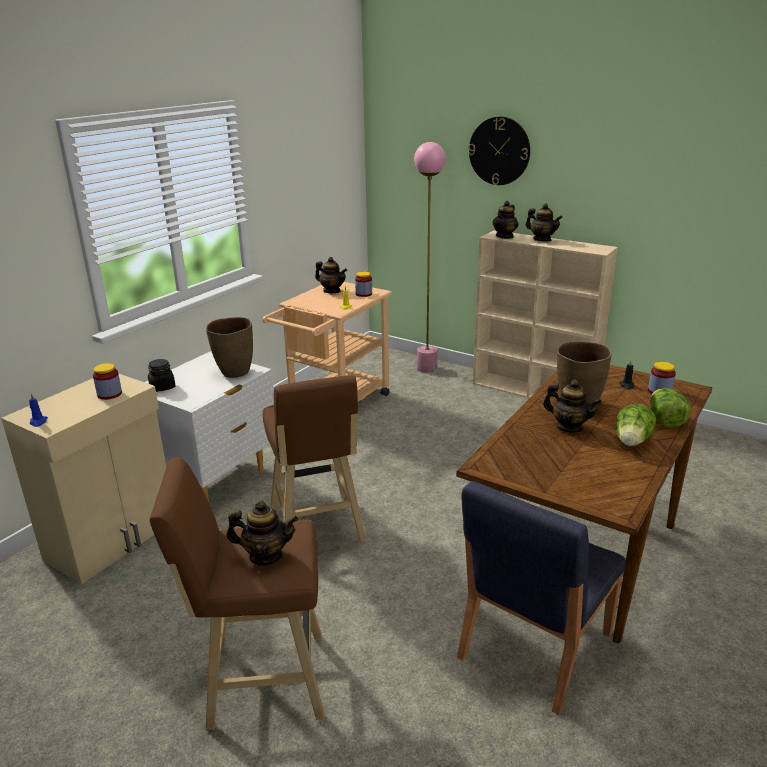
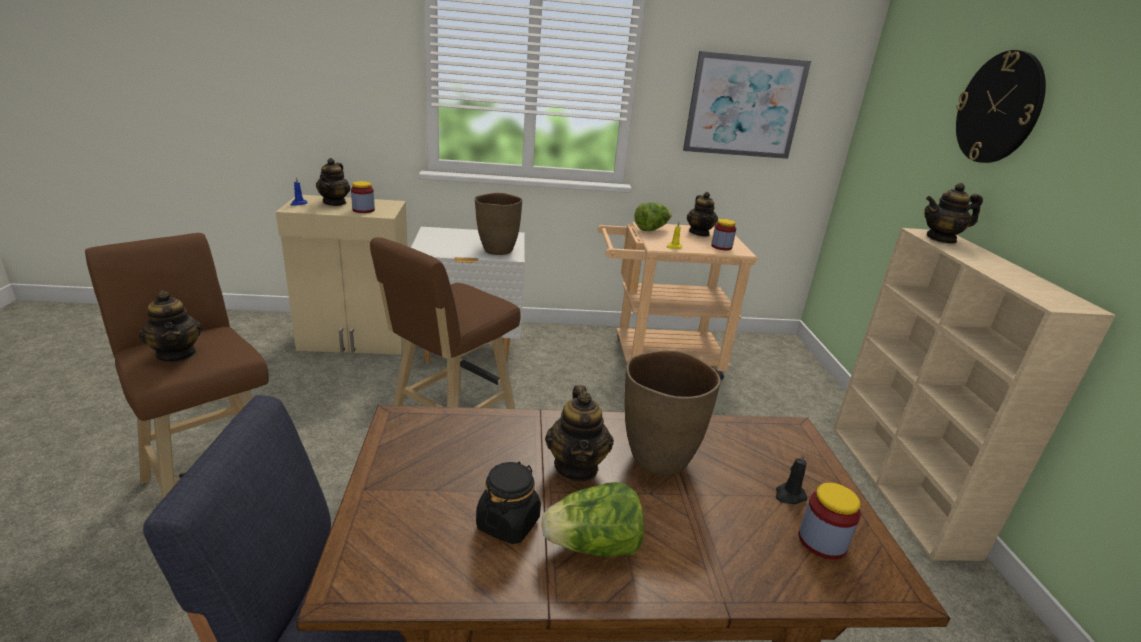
camera: 50 degrees right, 0 degrees up
black jar [148,359,176,392] -> black jar moved to [476,462,541,544]
pink floor lamp [414,142,446,373] -> none
teapot [526,204,563,242] -> teapot moved to [316,158,350,206]
lettuce [650,388,691,428] -> lettuce moved to [634,202,671,231]
none -> picture [683,51,811,159]

